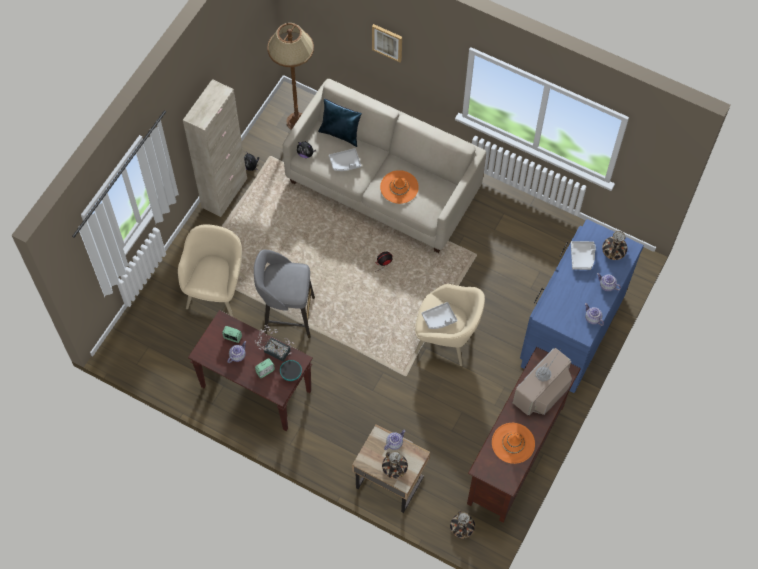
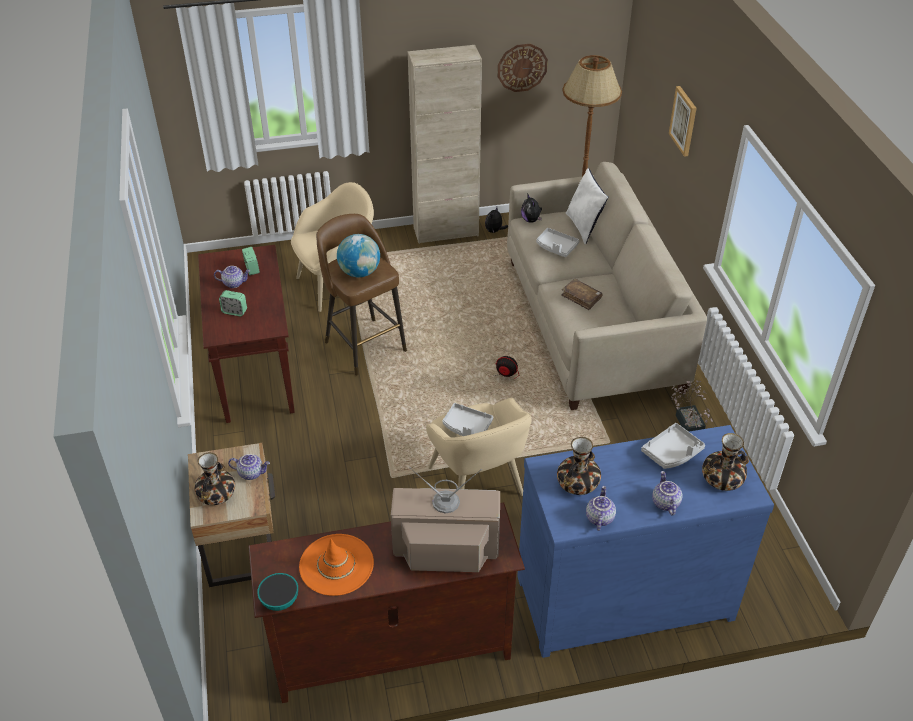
camera: 50 degrees right, 20 degrees down
grey stool [254,250,315,338] -> brown stool [316,214,407,375]
potted plant [255,324,294,362] -> potted plant moved to [671,380,713,432]
bowl [280,360,302,381] -> bowl moved to [257,573,298,611]
blue pillow [318,99,362,147] -> white pillow [566,168,608,245]
orange hat [380,170,419,204] -> brown book [561,279,602,310]
vase [450,511,475,539] -> vase moved to [557,437,601,495]
none -> globe [337,234,380,278]
none -> wall clock [498,44,548,92]

